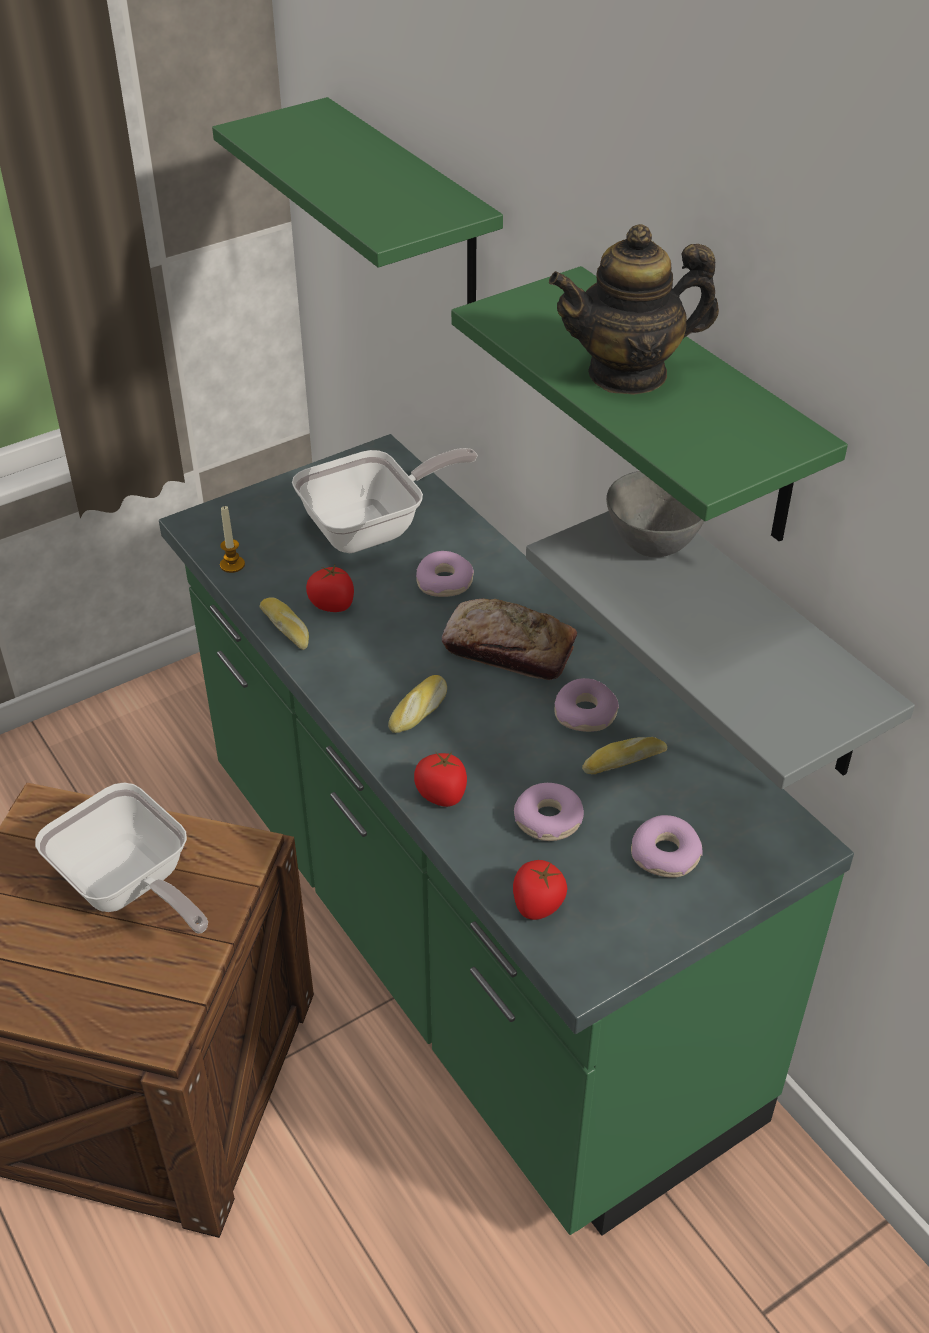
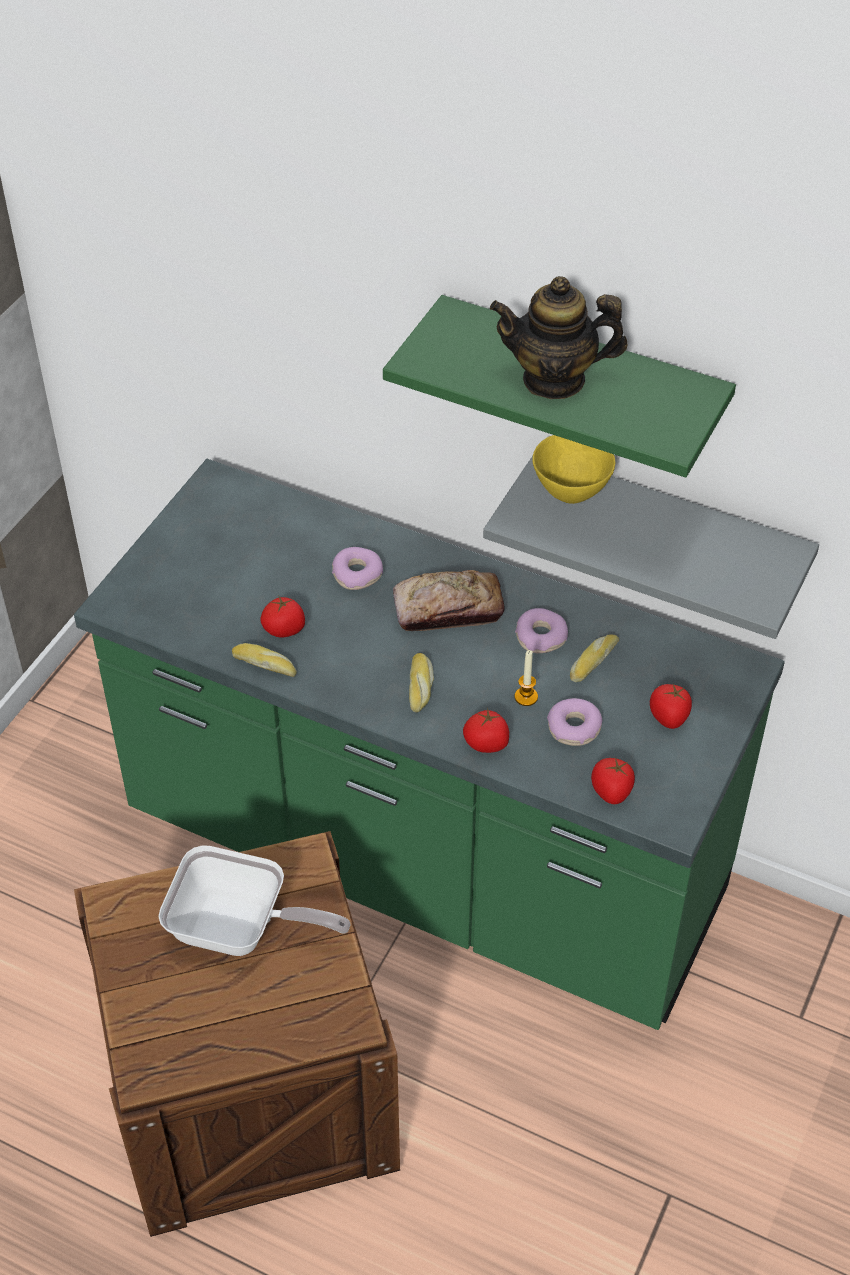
camera: 30 degrees left, 5 degrees up
green shelf [212,97,503,304] -> none
candle [220,506,245,573] -> candle moved to [515,650,538,706]
frying pan [292,448,478,553] -> none
teapot [549,224,719,395] -> teapot turned 45 degrees clockwise [490,276,627,399]
grey bowl [606,471,704,557] -> yellow bowl [532,435,615,504]
donut [631,815,703,878] -> tomato [650,684,692,729]

